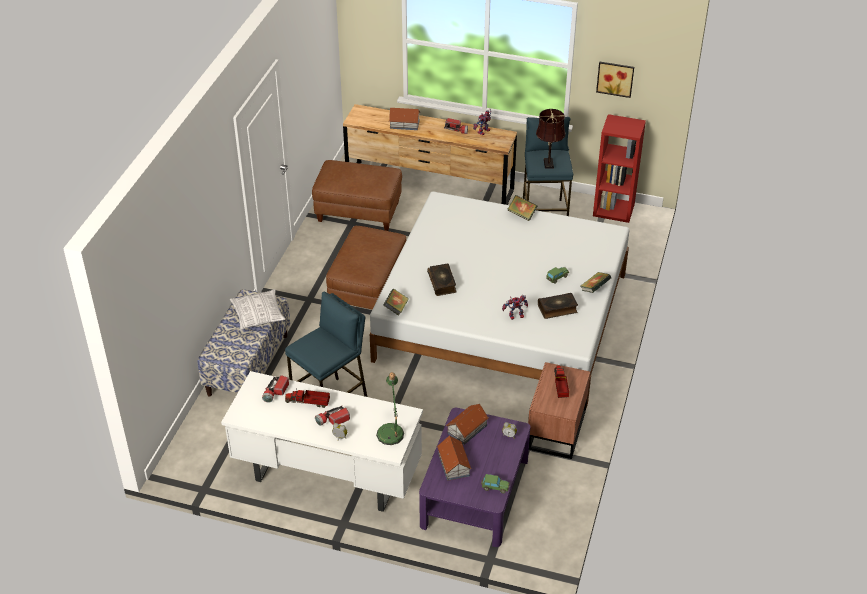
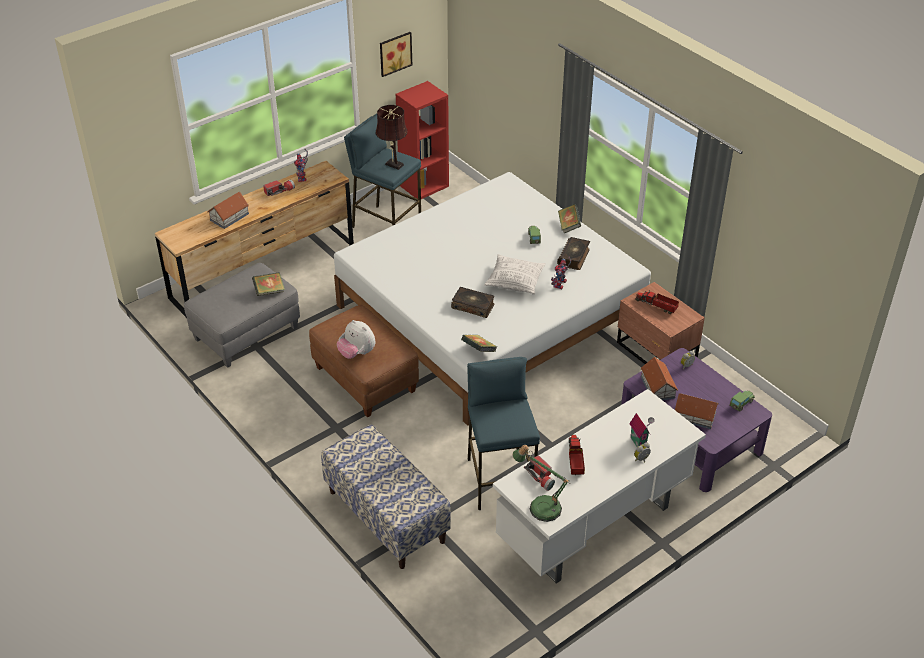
camera: 55 degrees left, 0 degrees up
pillow [230,289,285,330] -> pillow moved to [484,254,546,295]
toy truck [285,390,330,408] -> toy truck turned 135 degrees clockwise [569,435,585,475]
brown ottoman [312,160,402,231] -> grey ottoman [184,263,300,368]
flashlight [315,406,350,426] -> none
table lamp [376,372,404,445] -> table lamp moved to [512,445,569,522]
book [507,195,537,221] -> book moved to [252,272,285,296]
none -> plush toy [337,320,375,359]
none -> toy house [629,413,655,447]

